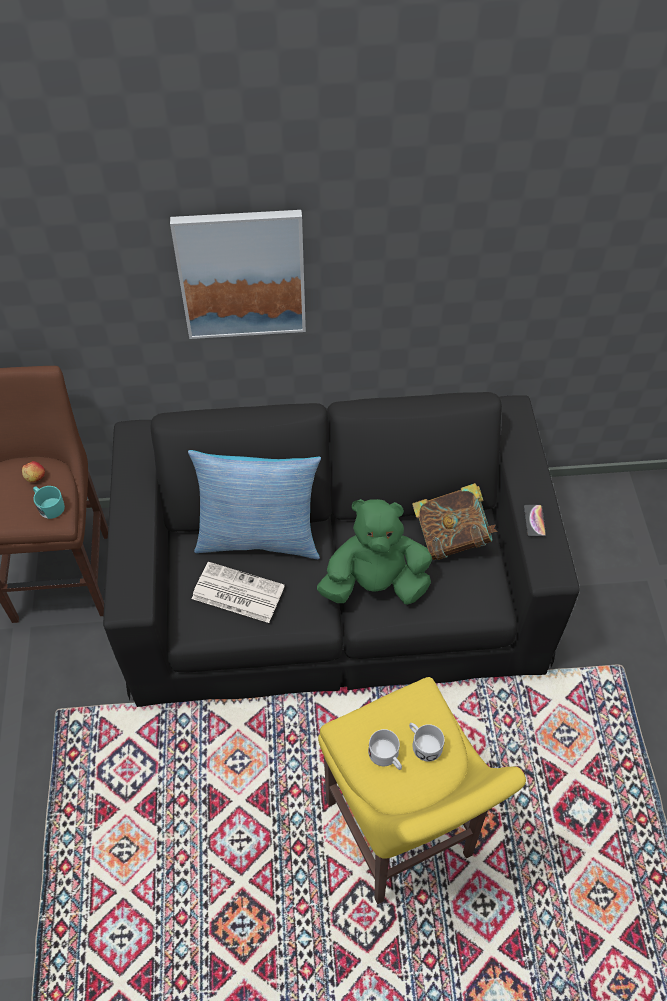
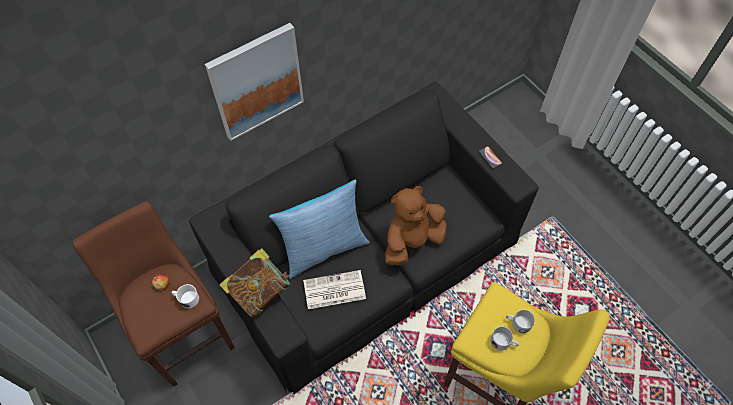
camera: 30 degrees left, 5 degrees up
turquoise mug [33,486,65,519] -> white mug [172,284,199,308]
green plush toy [317,499,432,605] -> brown plush toy [385,186,447,265]
book [412,483,498,560] -> book moved to [219,248,290,317]

